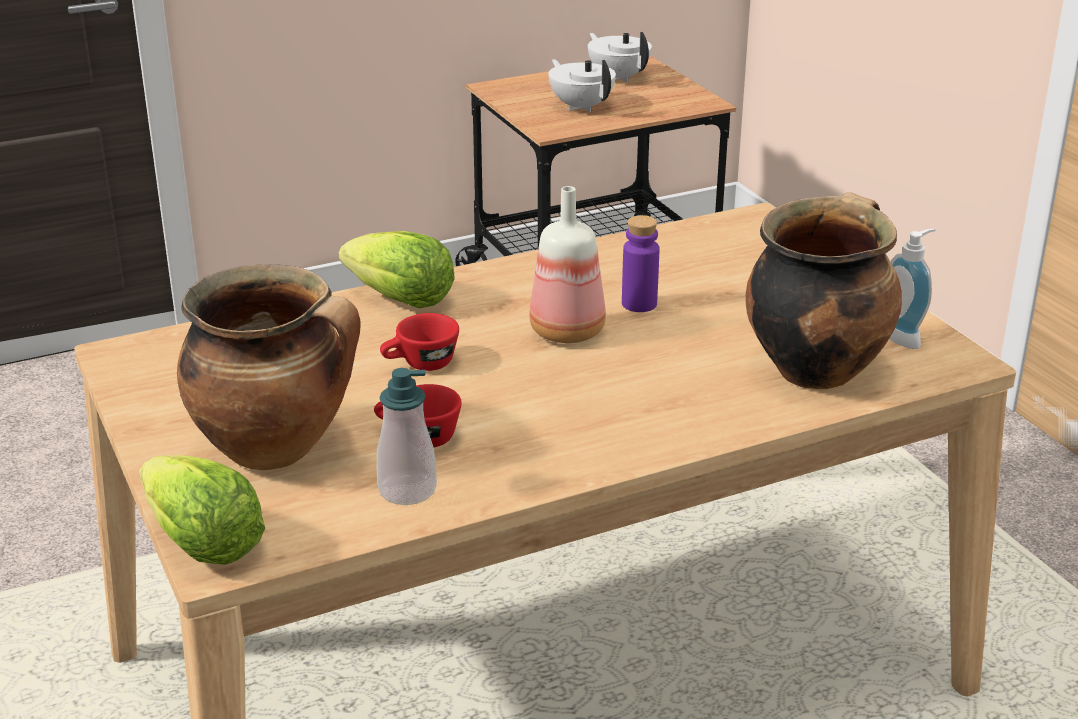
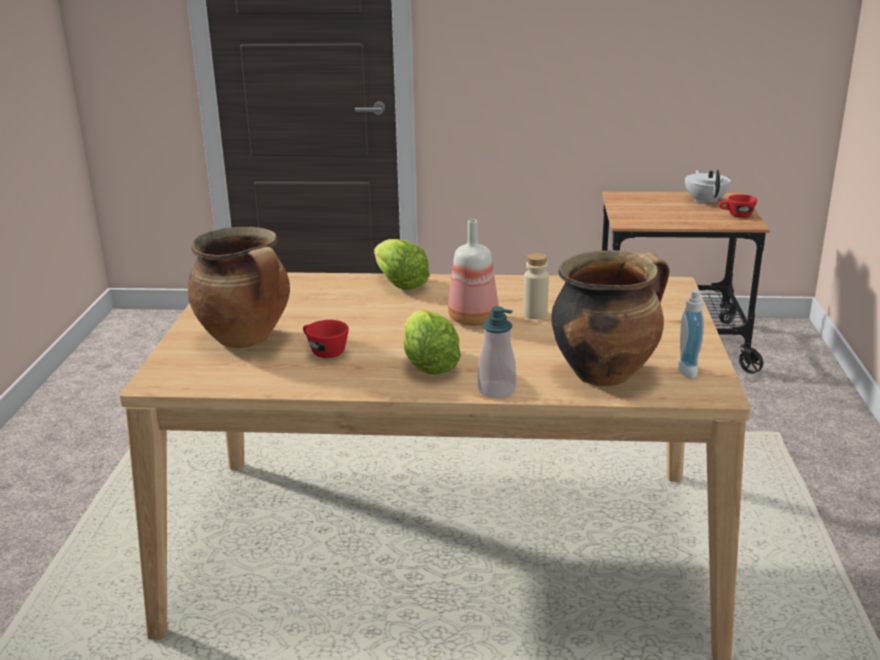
camera: 30 degrees right, 5 degrees down
lettuce [139,455,265,565] -> lettuce moved to [404,309,461,374]
soap dispenser [377,368,437,505] -> soap dispenser moved to [478,306,516,398]
red cup [380,313,459,371] -> red cup moved to [719,194,757,218]
white teapot [549,59,616,112] -> none
purple bottle [622,215,659,312] -> beige bottle [523,253,549,319]

